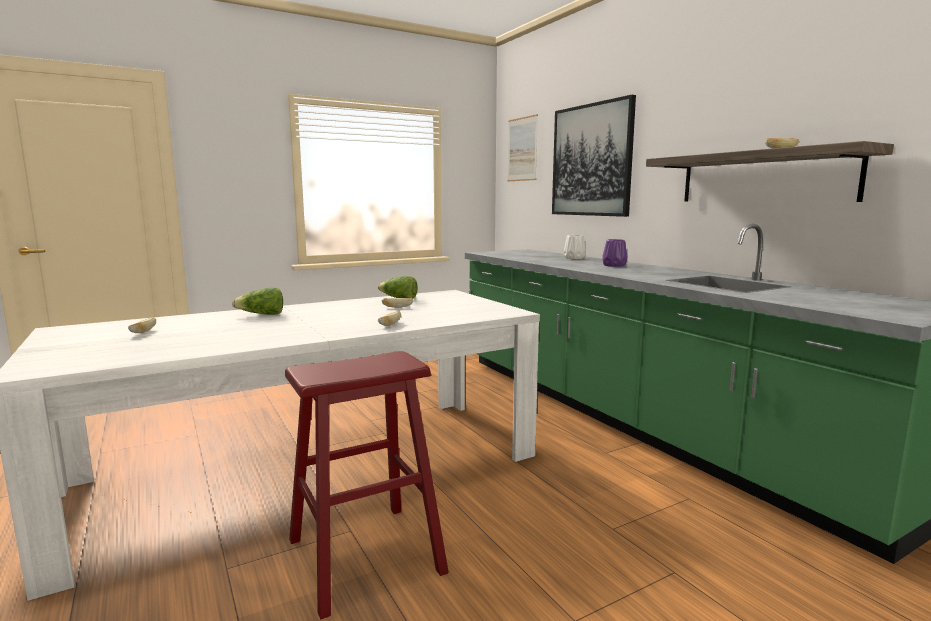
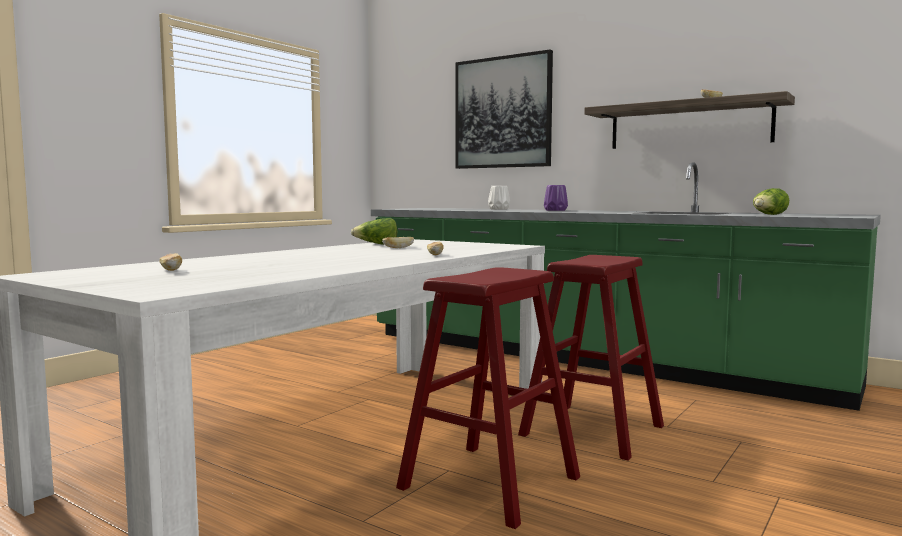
camera: 25 degrees left, 5 degrees down
lettuce [232,287,283,315] -> lettuce moved to [753,188,789,215]
picture [507,114,538,181] -> none
none -> red stool [518,255,664,461]

